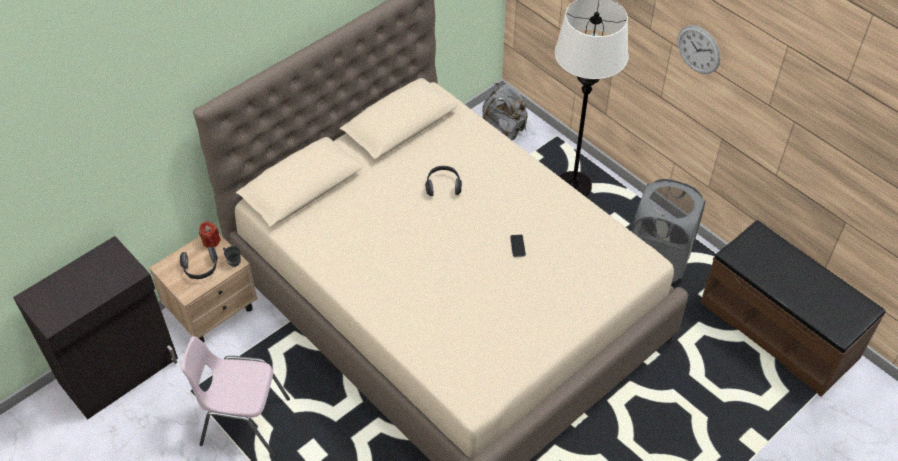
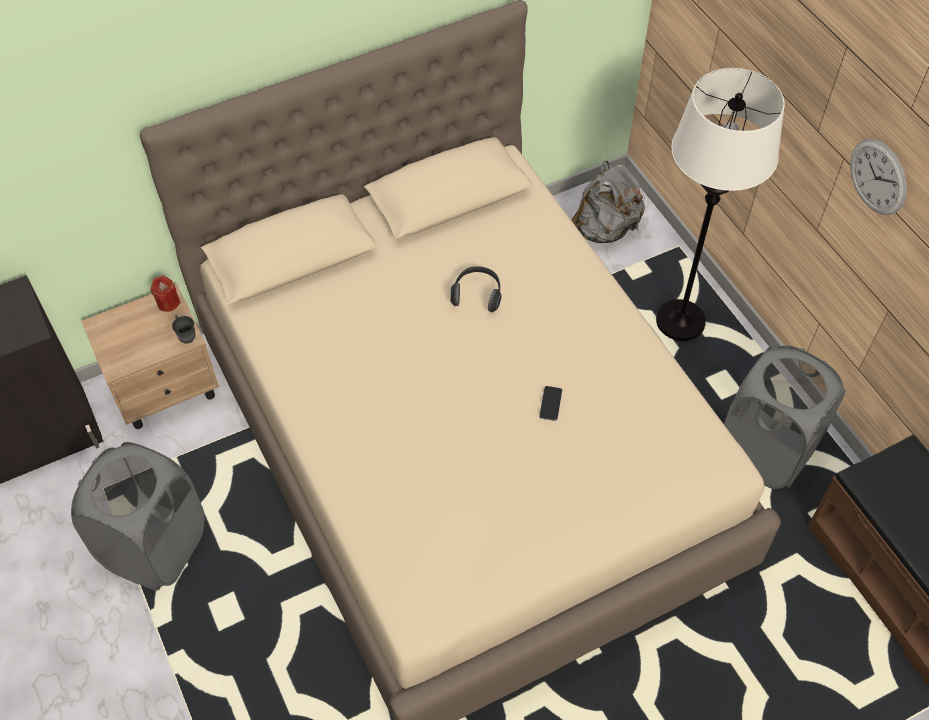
camera: 15 degrees right, 5 degrees up
headphones [180,246,218,279] -> none
pink chair [181,336,290,457] -> grey laundry basket [71,442,204,591]

